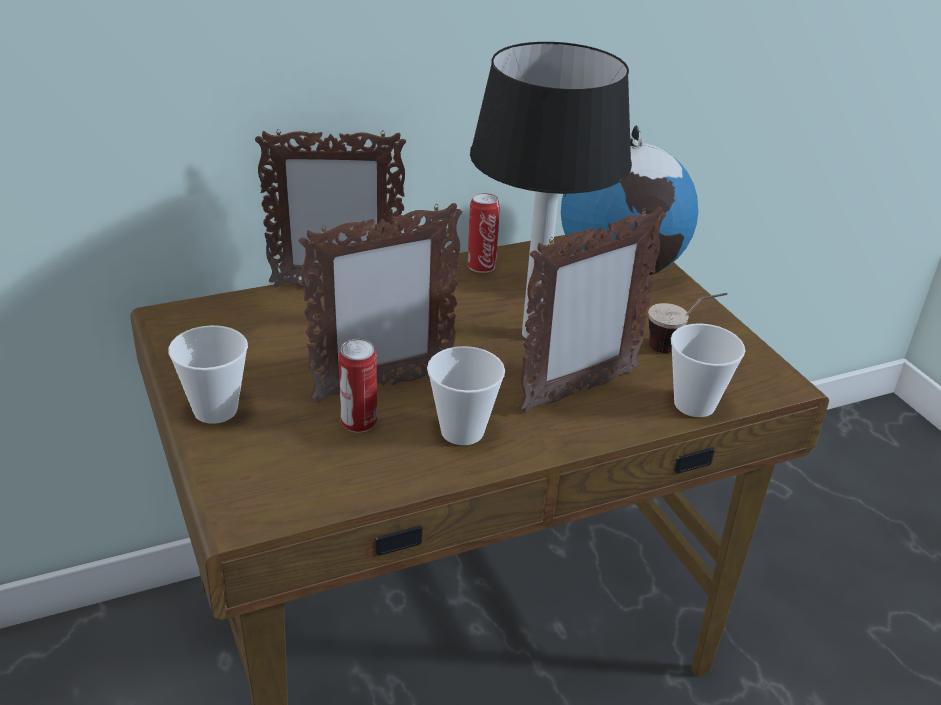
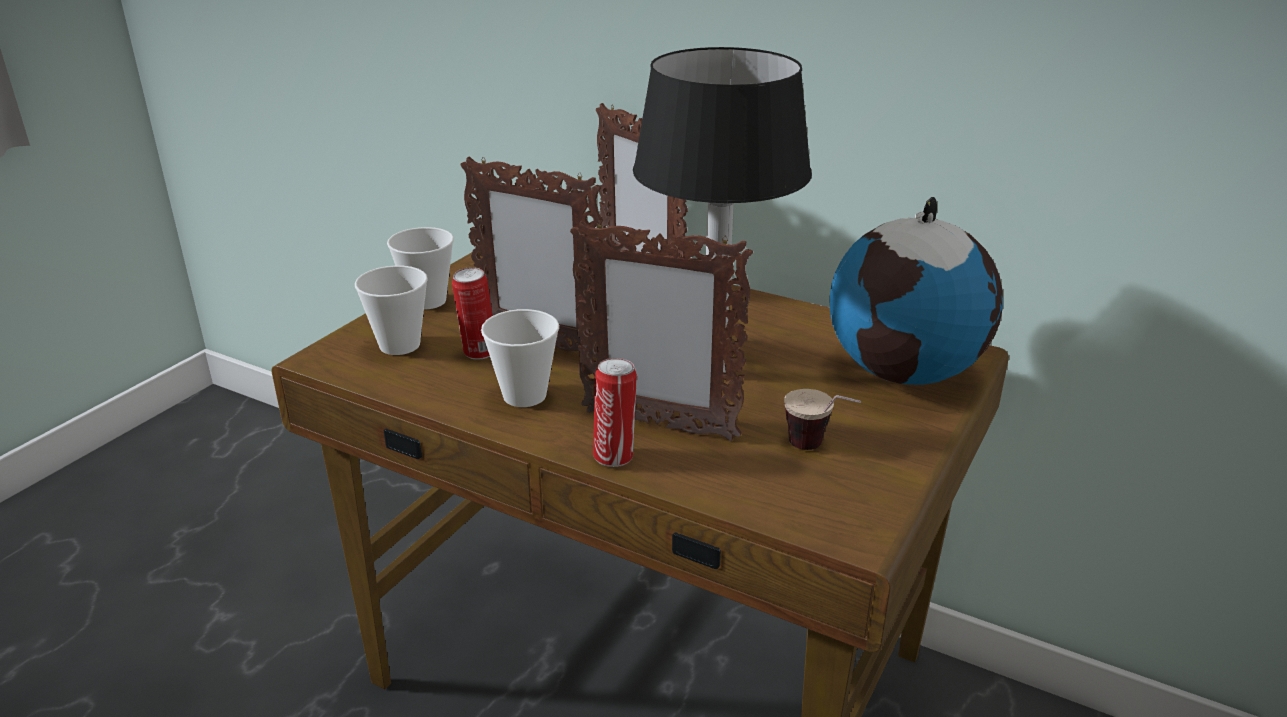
camera: 55 degrees right, 5 degrees down
can [468,193,500,273] -> can moved to [593,358,637,467]
cup [671,323,745,417] -> cup moved to [355,266,428,355]

